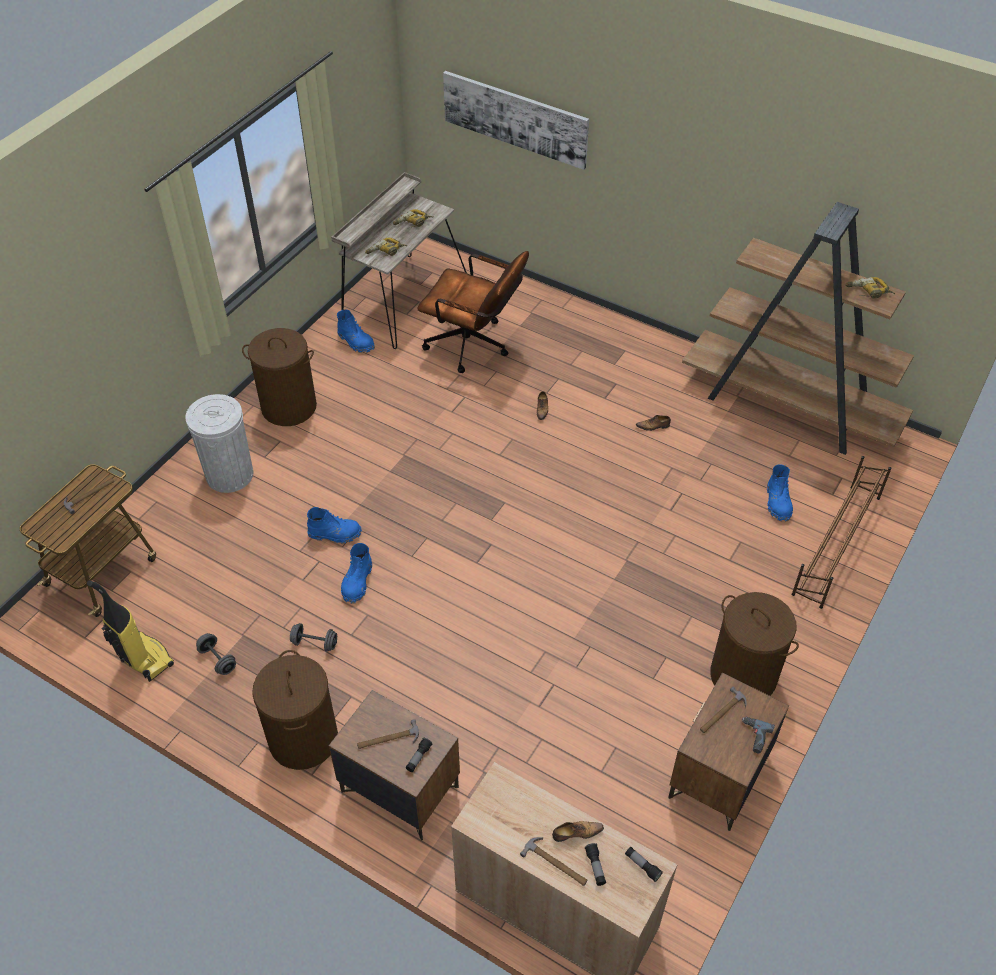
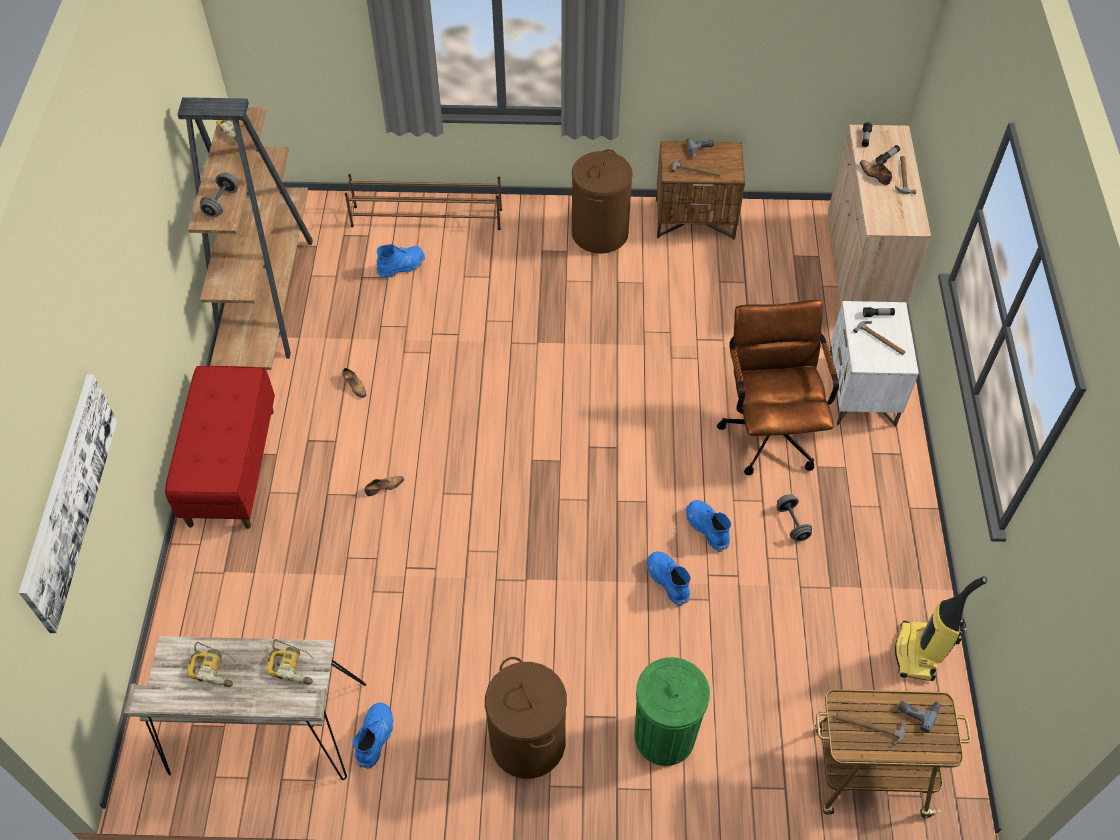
camera: 120 degrees left, 5 degrees up
white trash can [185,394,253,493] -> green trash can [634,657,710,766]
grey dumbbell [196,633,236,675] -> grey dumbbell moved to [200,172,238,217]
brown laundry basket [252,650,338,770] -> none
brown nightstand [329,690,460,841] -> white nightstand [830,301,919,427]
blue boot [341,543,372,604] -> blue boot turned 105 degrees counterclockwise [686,500,731,552]
brown office chair [417,251,529,373] -> brown office chair moved to [717,300,839,475]
none -> red bench [165,366,275,529]
none -> power drill [897,700,941,733]

